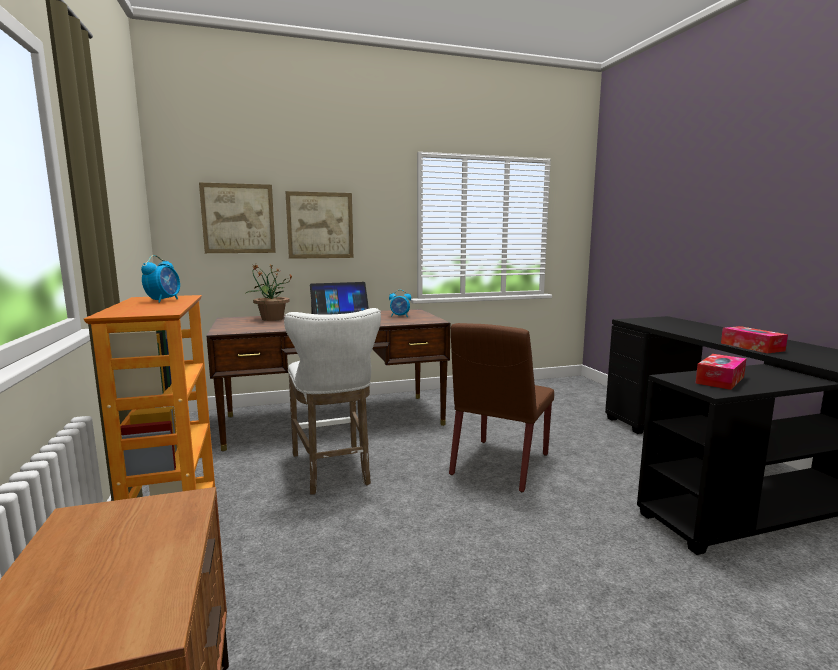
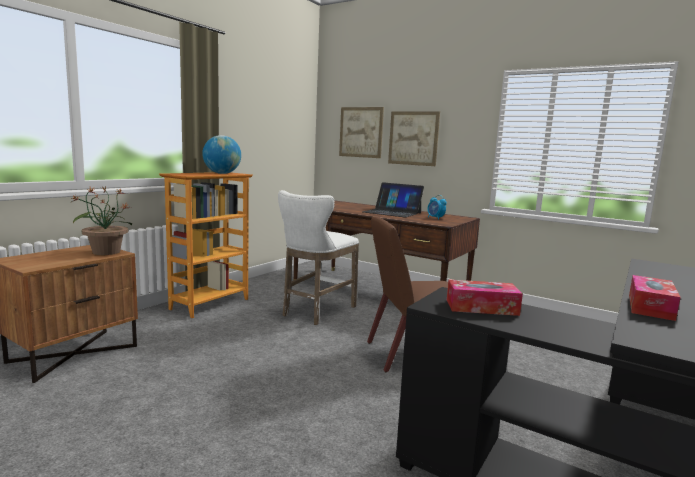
camera: 50 degrees right, 0 degrees up
alarm clock [141,255,180,303] -> globe [202,135,241,174]
potted plant [246,264,292,321] -> potted plant moved to [72,186,132,255]

